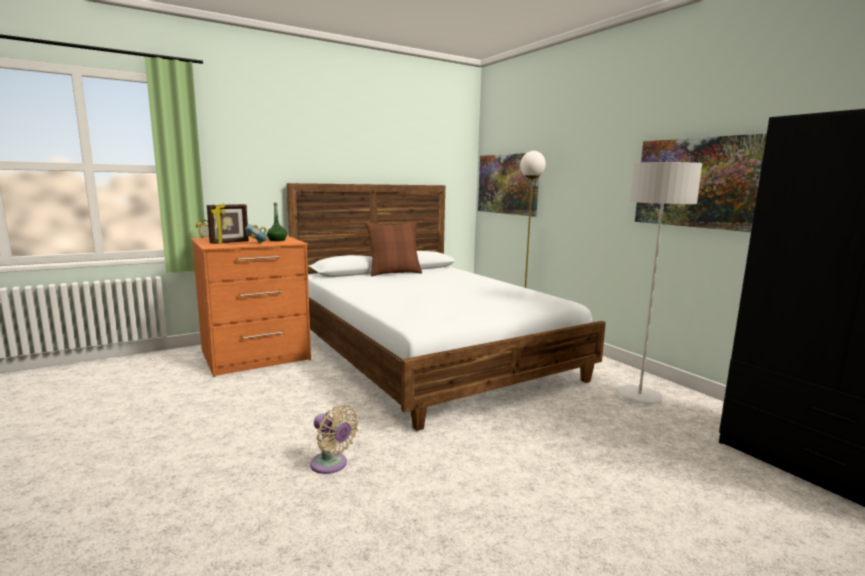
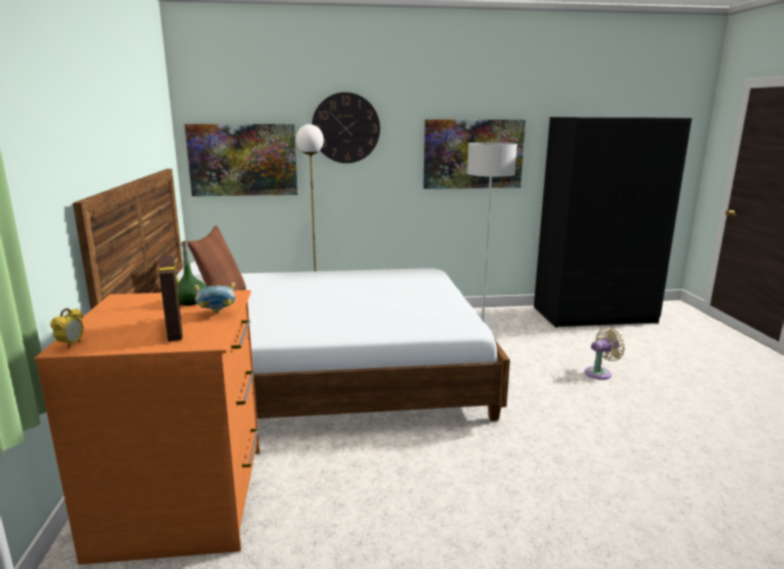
camera: 65 degrees left, 5 degrees up
beige fan [310,405,359,474] -> beige fan moved to [585,327,625,380]
none -> wall clock [312,92,380,163]

